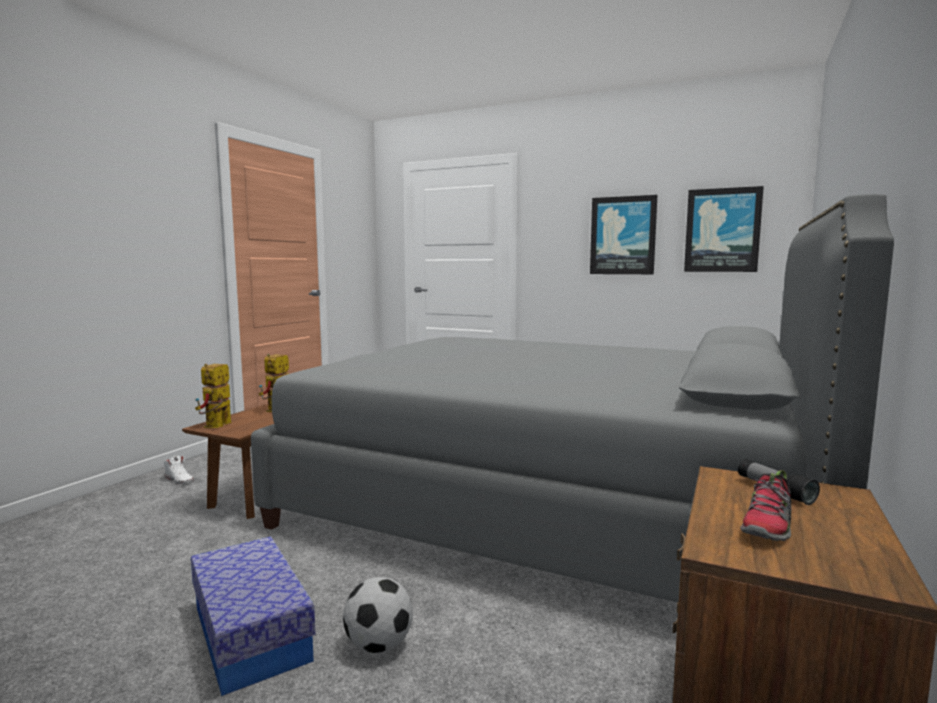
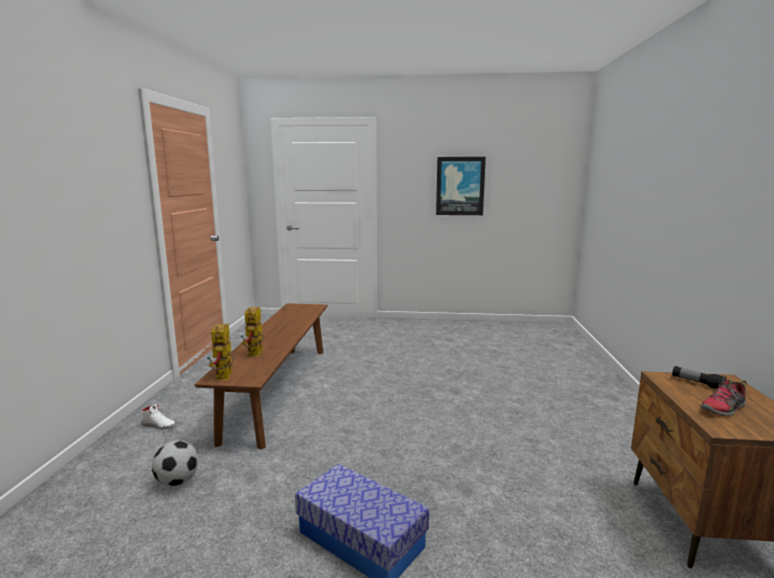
camera: 20 degrees left, 5 degrees up
grey bed [251,194,894,603] -> none
football [343,577,413,653] -> football moved to [152,441,199,486]
picture [684,186,764,272] -> none
shoe [740,470,791,541] -> shoe turned 45 degrees clockwise [700,380,747,416]

